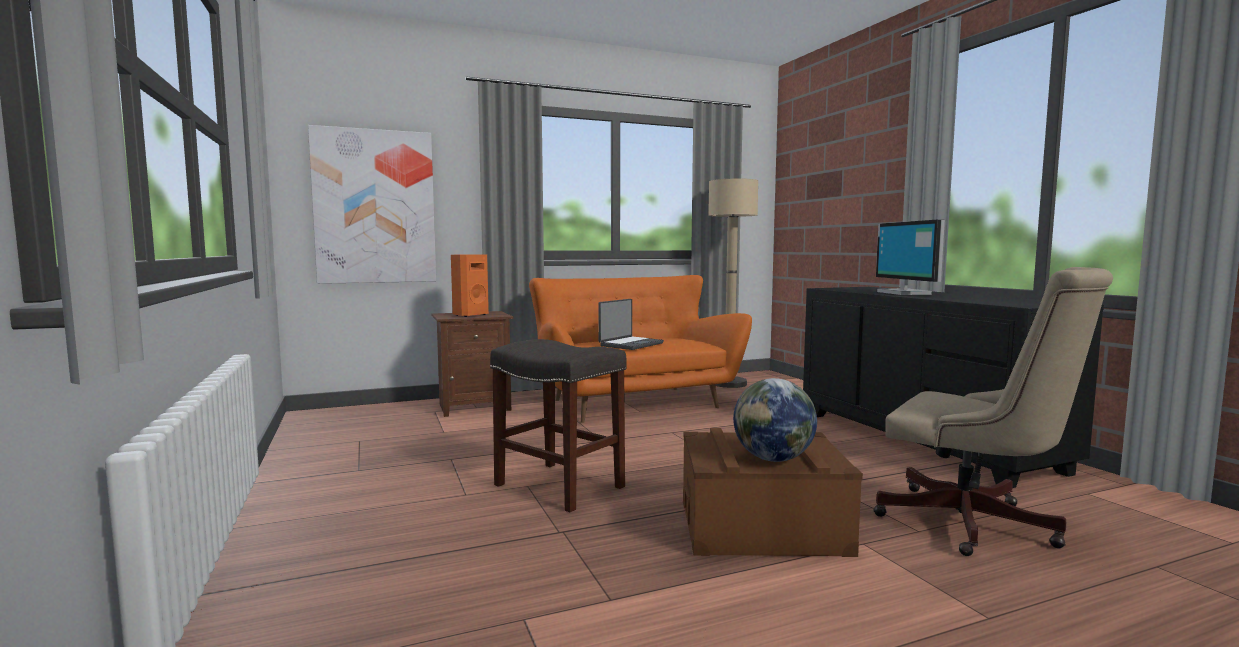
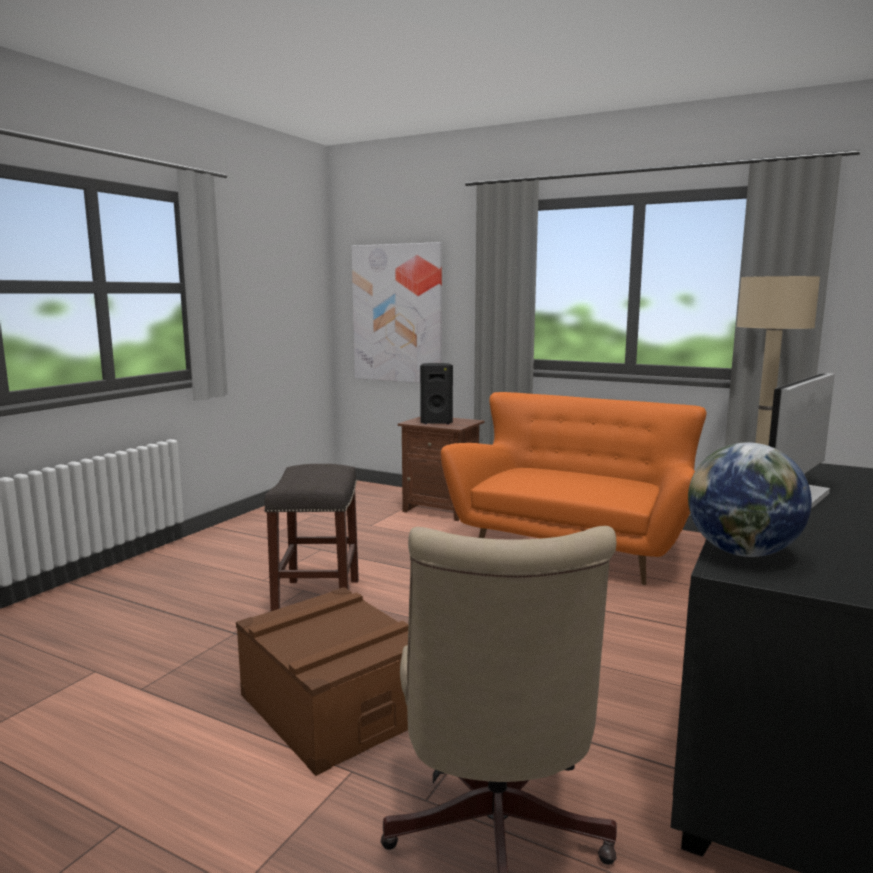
camera: 50 degrees right, 5 degrees up
orange speaker [451,254,489,317] -> black speaker [420,363,453,424]
laptop [598,299,664,350] -> none
globe [733,378,817,462] -> globe moved to [688,442,812,557]

